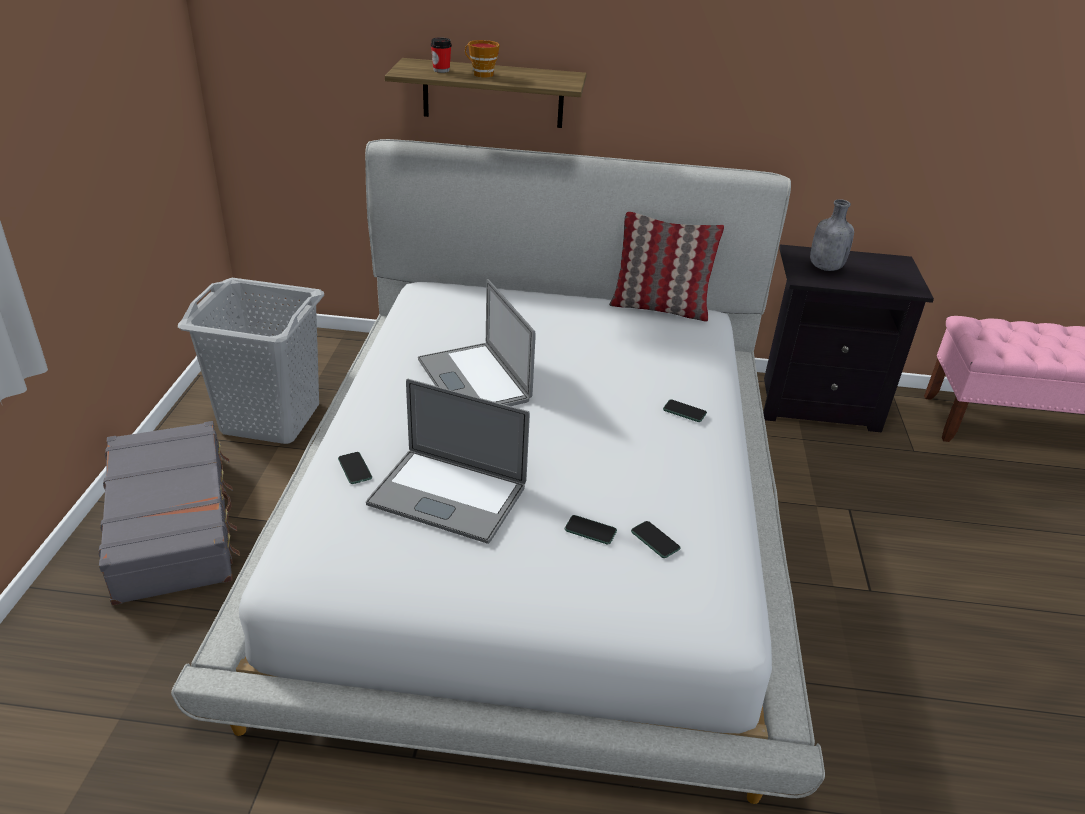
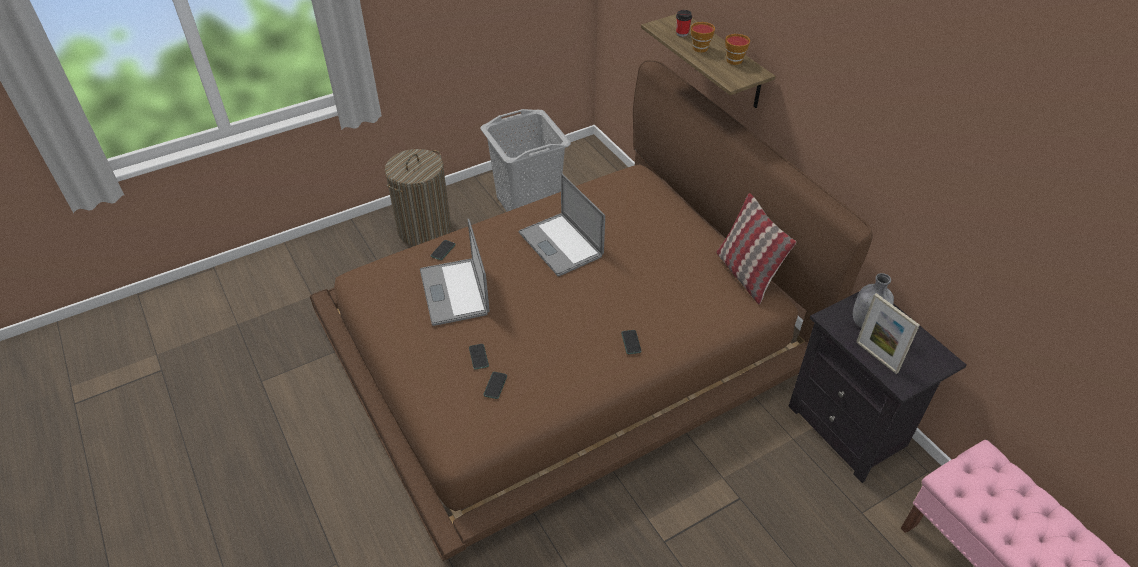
camera: 55 degrees right, 10 degrees up
grey suitcase [98,421,240,605] -> laundry basket [385,149,451,246]
white bed [171,139,825,804] -> brown bed [310,60,873,561]
laptop [418,279,536,406] -> laptop turned 60 degrees counterclockwise [519,174,605,276]
none -> cup [725,34,750,65]
none -> picture frame [856,293,920,374]

